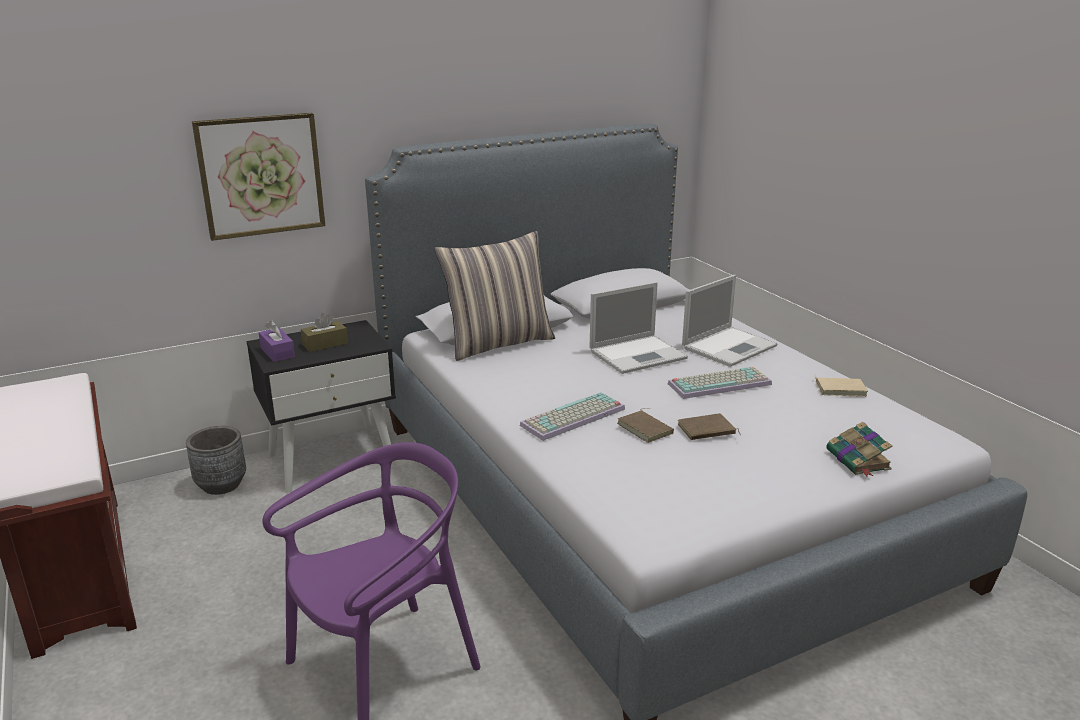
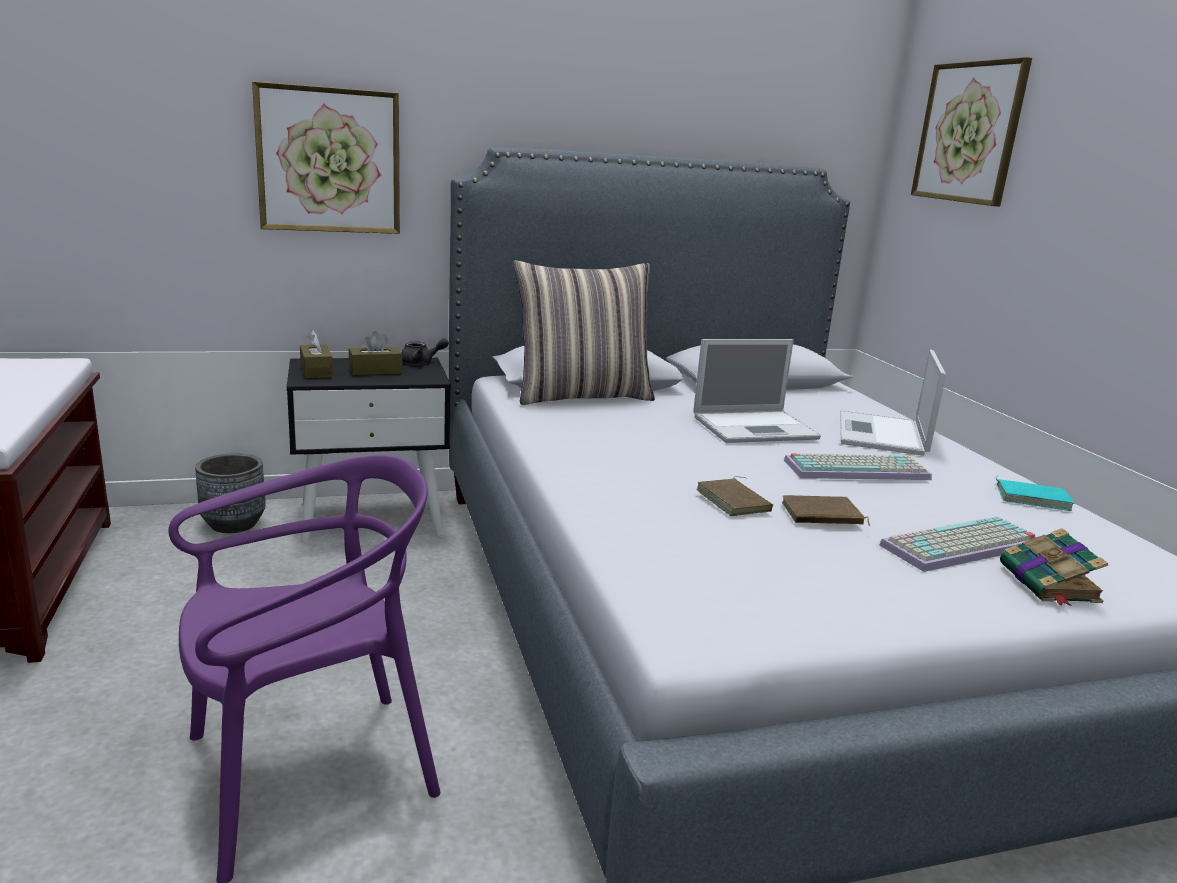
camera: 10 degrees right, 5 degrees down
purple tissue box [259,320,295,362] -> brown tissue box [300,330,333,379]
keyboard [520,392,625,441] -> keyboard moved to [879,516,1036,572]
laptop [682,275,778,367] -> laptop turned 135 degrees clockwise [840,349,946,456]
beige book [814,374,868,397] -> turquoise book [995,475,1075,511]
none -> grey teapot [401,338,449,365]
none -> picture [911,57,1032,207]

